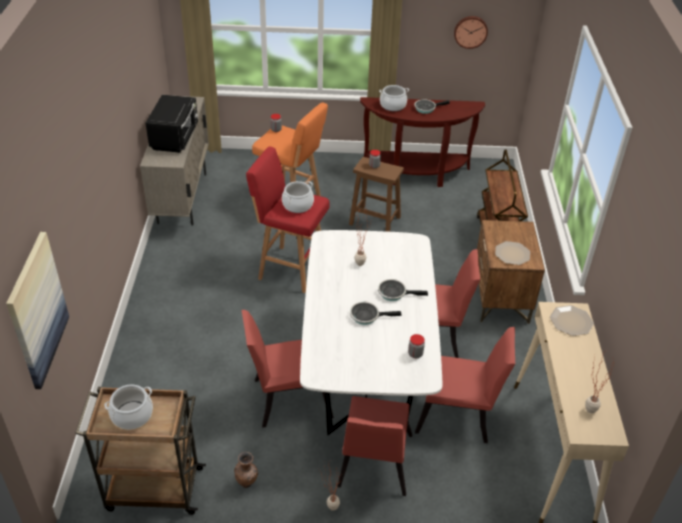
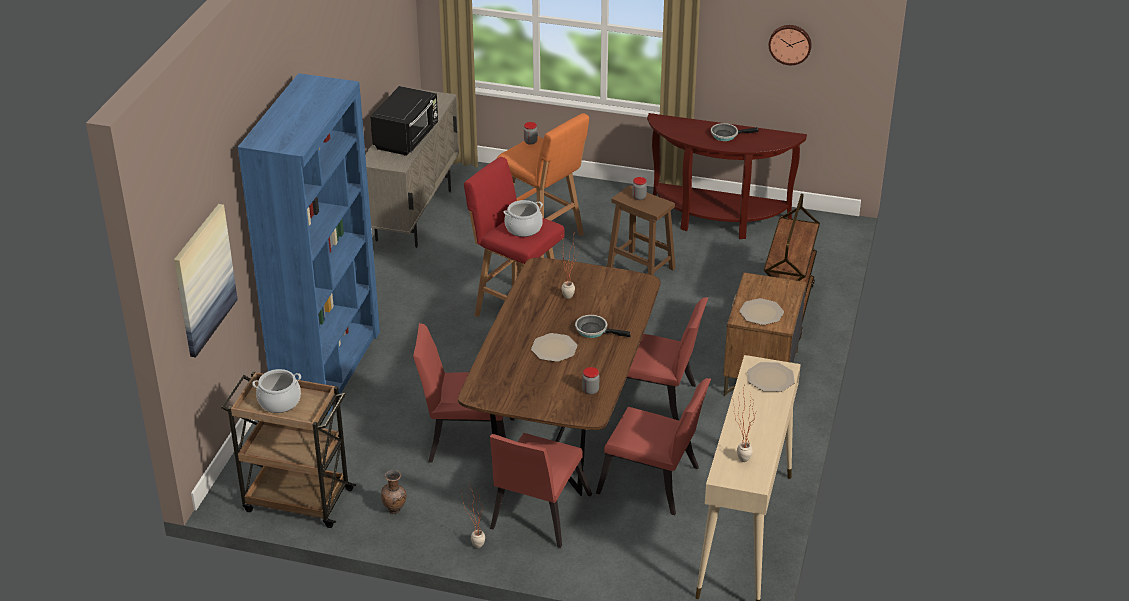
camera: 15 degrees right, 5 degrees down
white dining table [300,230,443,435] -> brown dining table [458,258,661,496]
frying pan [350,302,402,325] -> plate [531,333,578,362]
cooking pot [379,85,409,111] -> none
none -> blue bookcase [238,73,380,415]

